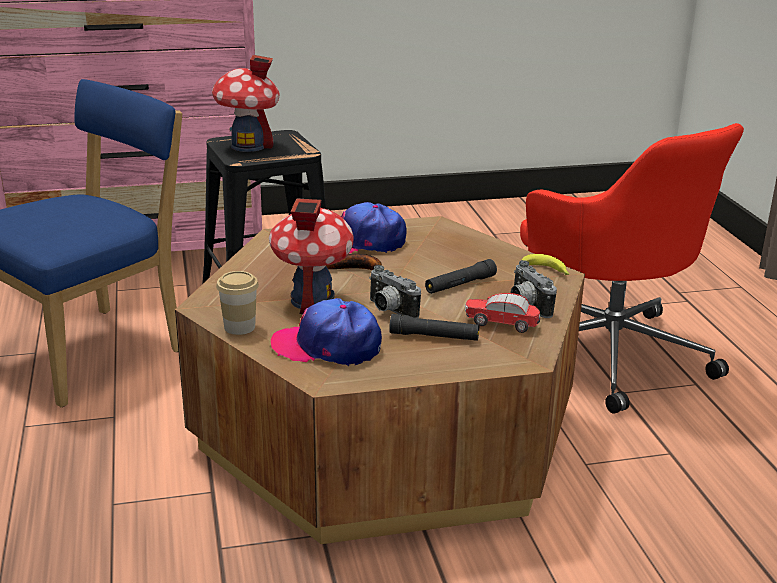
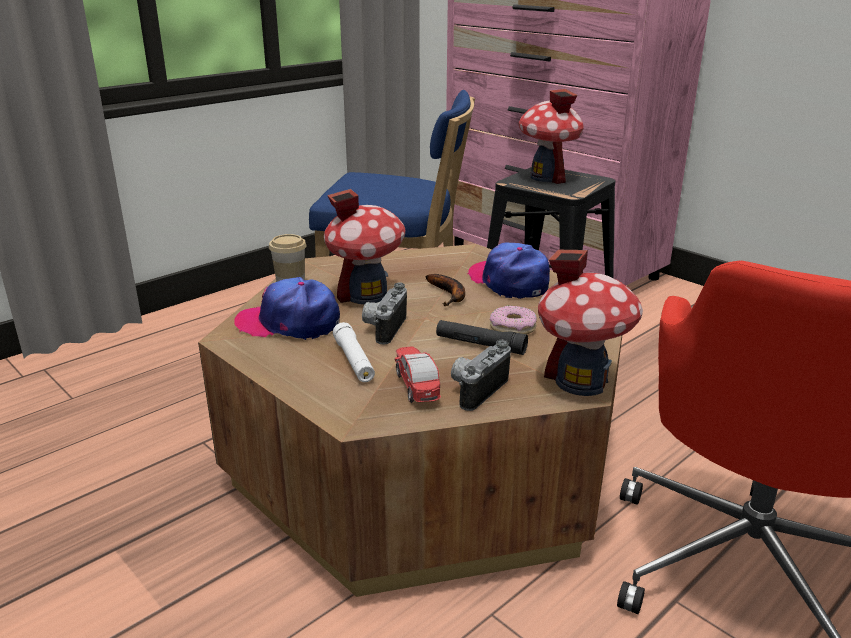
camera: 60 degrees right, 0 degrees up
cap [271,298,382,366] -> cap turned 60 degrees counterclockwise [234,277,340,340]
black flashlight [389,314,479,341] -> white flashlight [333,322,375,382]
banana [522,254,569,275] -> toy house [538,250,643,396]
none -> donut [490,306,537,335]

